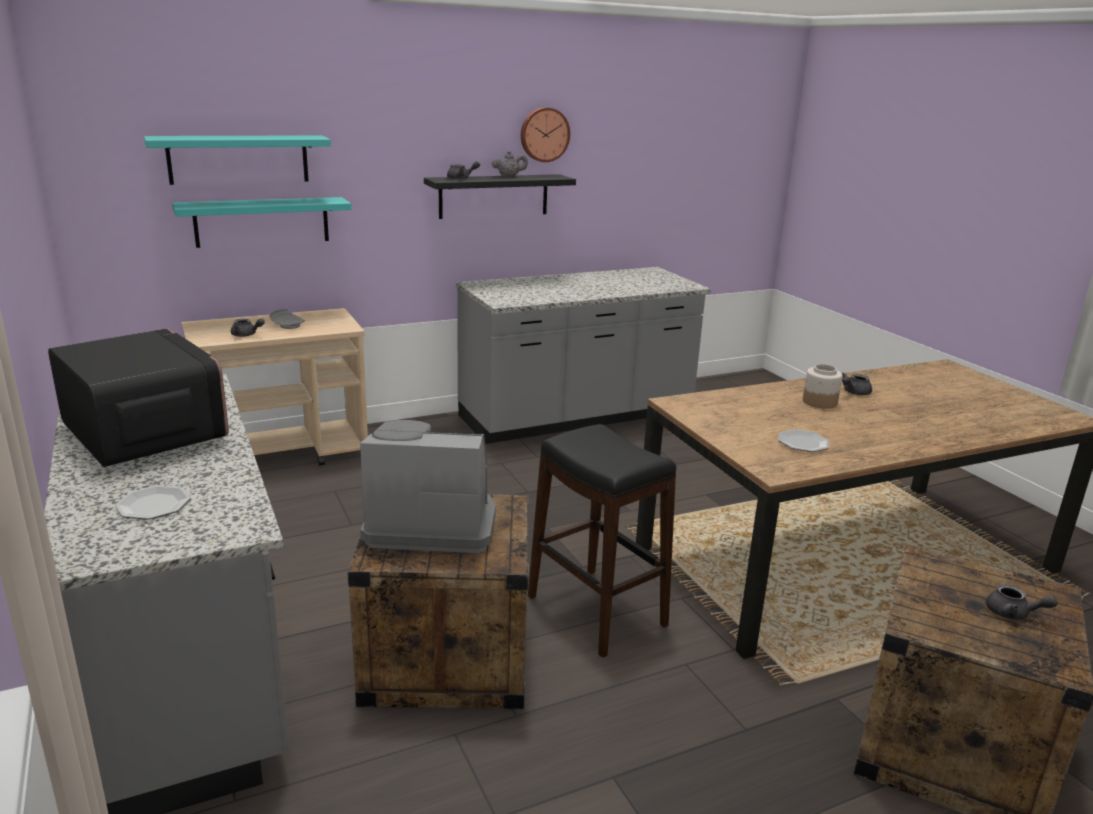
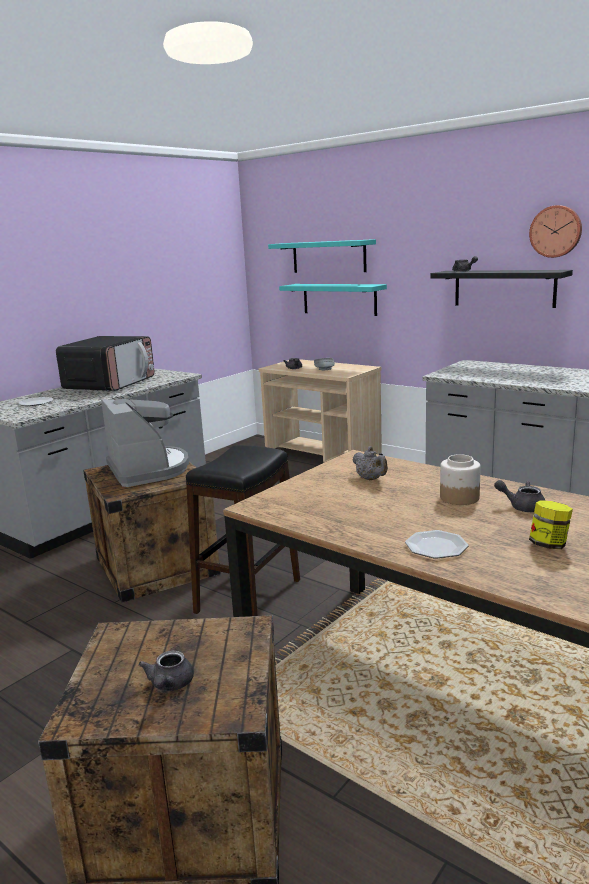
camera: 65 degrees right, 5 degrees down
grey teapot [492,151,528,177] -> grey teapot moved to [353,446,388,480]
plate [778,429,829,452] -> plate moved to [405,530,468,559]
none -> jar [529,500,573,549]

